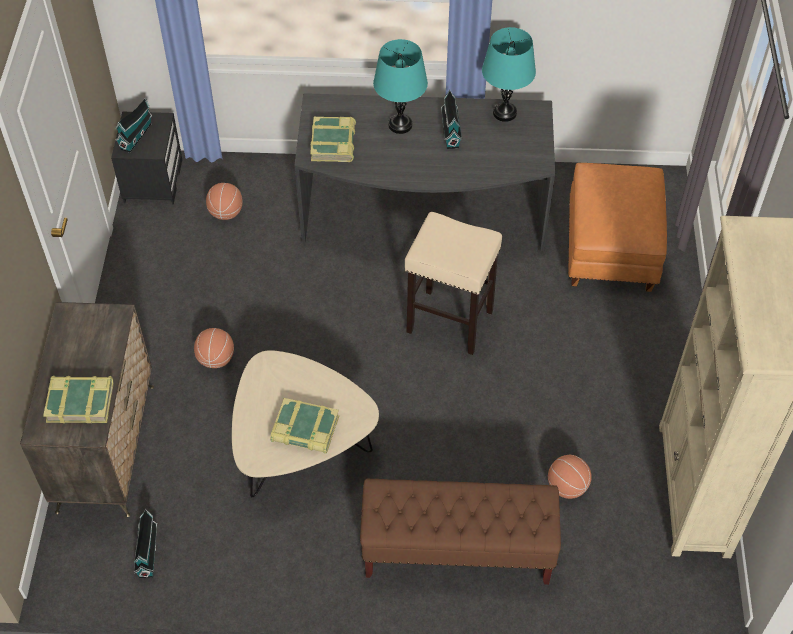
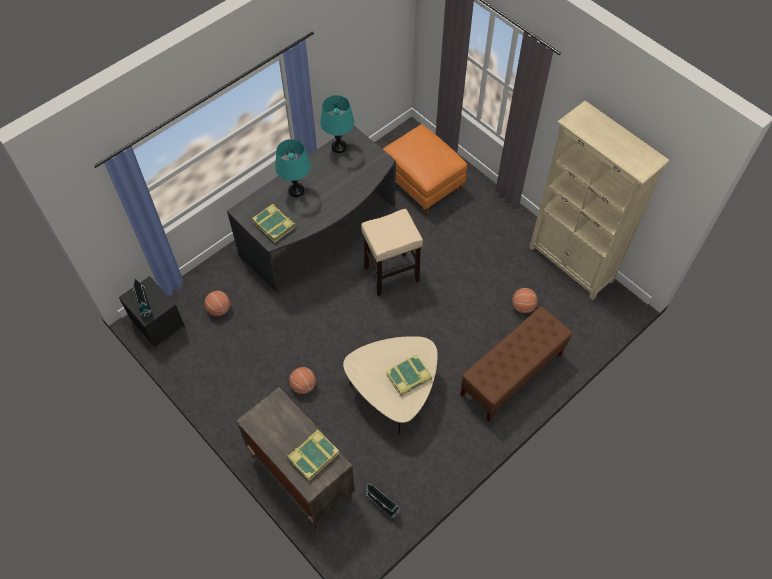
camera: 45 degrees left, 5 degrees up
toy house [441,90,462,149] -> none

